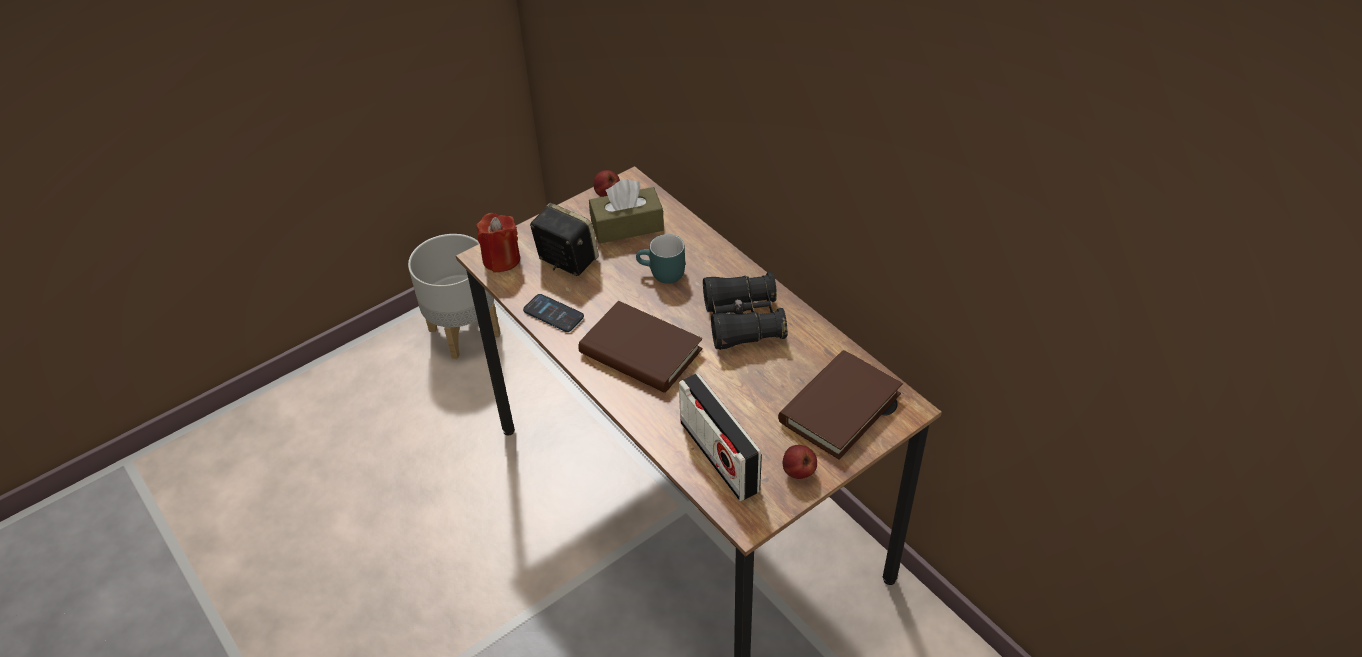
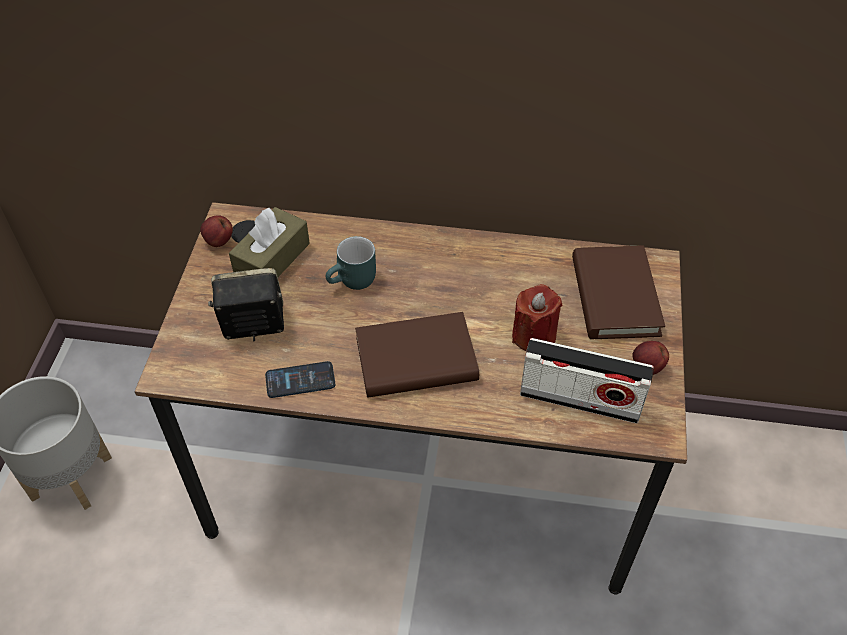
camera: 45 degrees left, 5 degrees up
red candle [477,213,520,273] -> red candle moved to [512,284,562,351]
black binoculars [703,272,787,350] -> none

